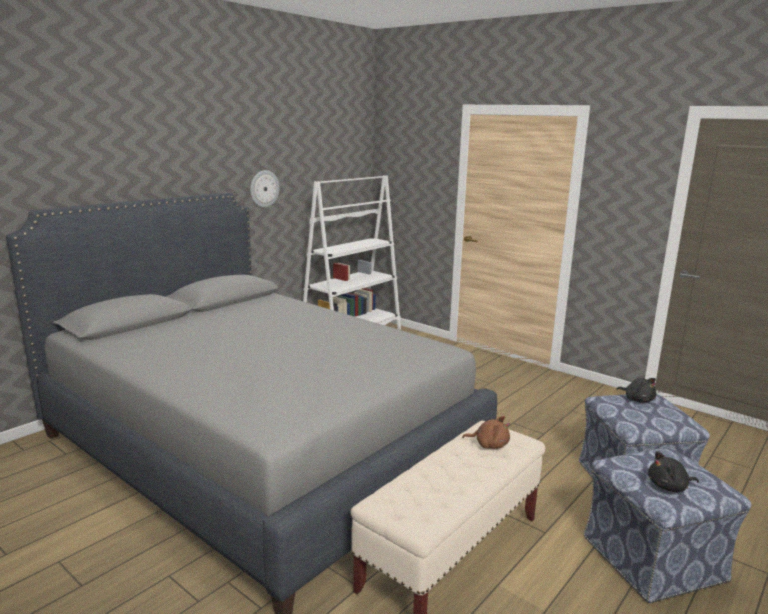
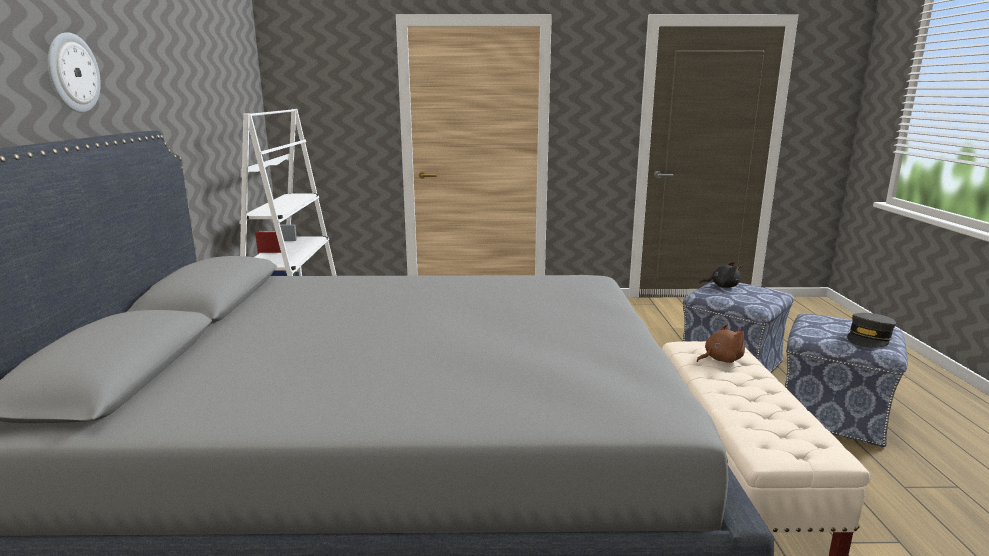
camera: 40 degrees left, 0 degrees up
wall clock [250,170,280,207] -> wall clock moved to [48,32,101,112]
black plush toy [648,451,699,492] -> grey cap [847,313,896,348]

